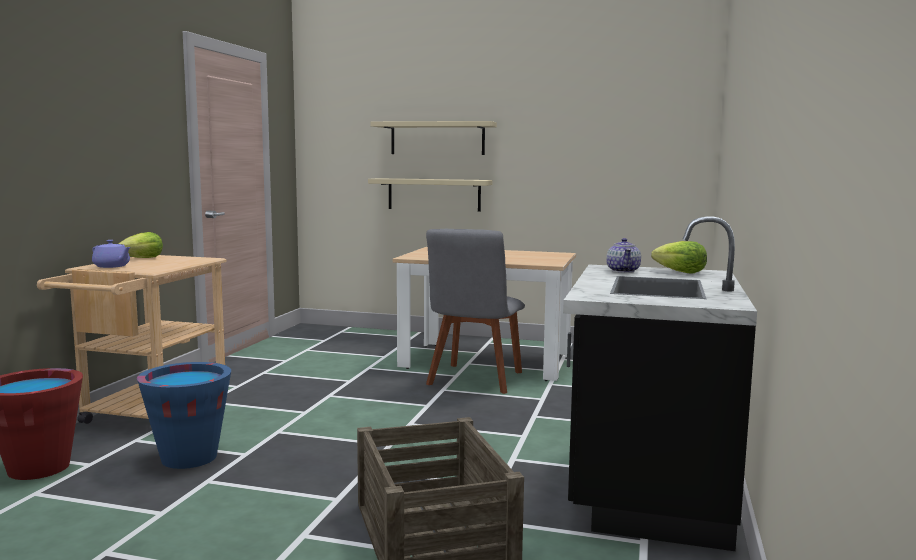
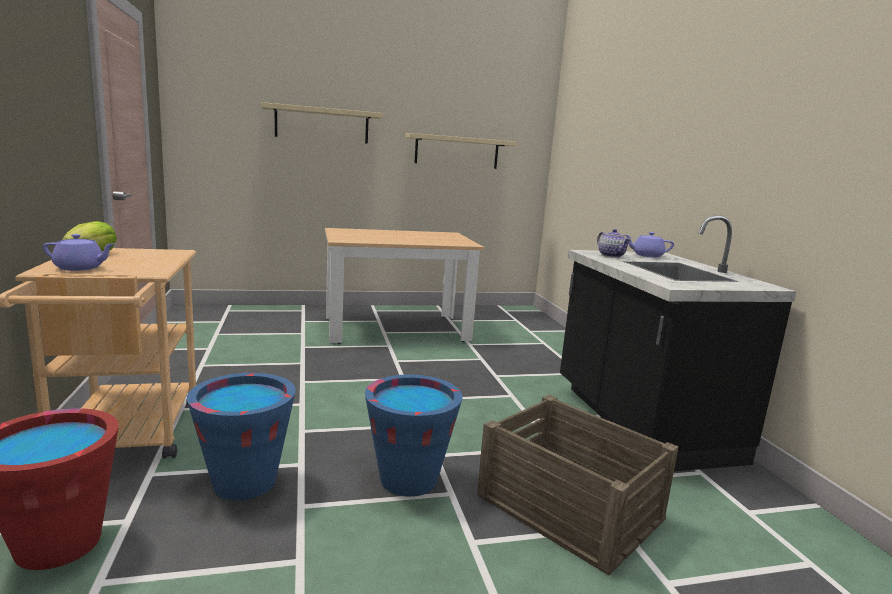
camera: 30 degrees left, 5 degrees up
beige shelf [368,178,493,212] -> beige shelf moved to [405,133,517,169]
grey chair [426,229,525,394] -> none
lettuce [651,241,707,274] -> purple teapot [625,232,674,257]
none -> blue bucket [365,375,462,497]

